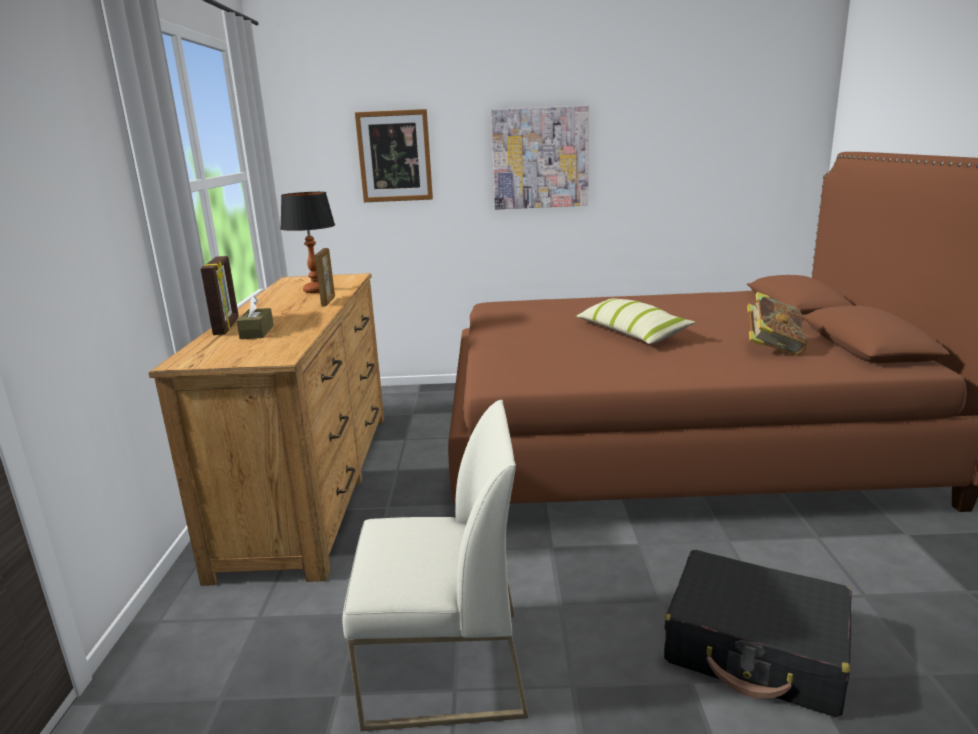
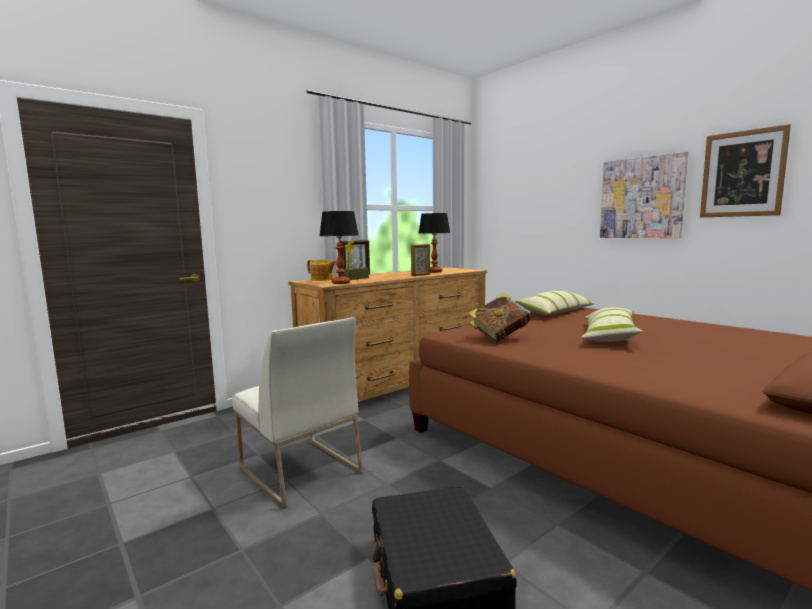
camera: 50 degrees right, 10 degrees down
picture [355,109,433,202] -> picture moved to [700,124,791,217]
book [747,292,807,355] -> book moved to [468,293,530,343]
none -> teapot [307,260,336,281]
none -> table lamp [320,211,359,284]
none -> pillow [515,291,594,316]

